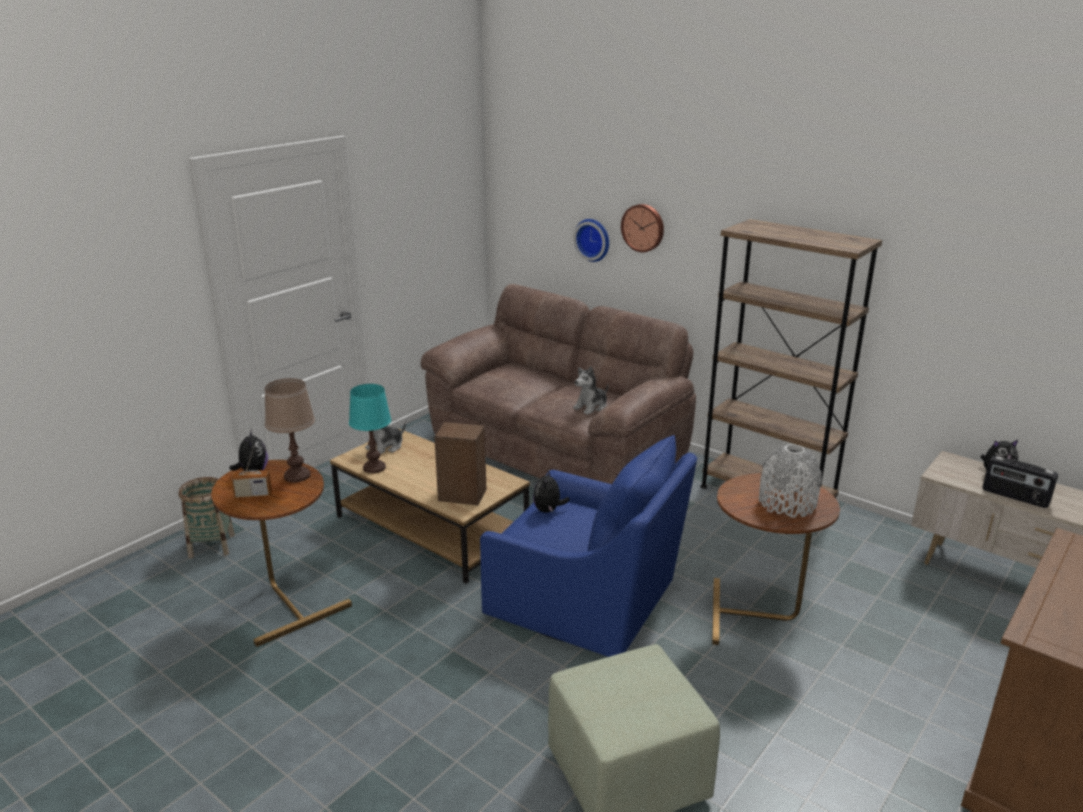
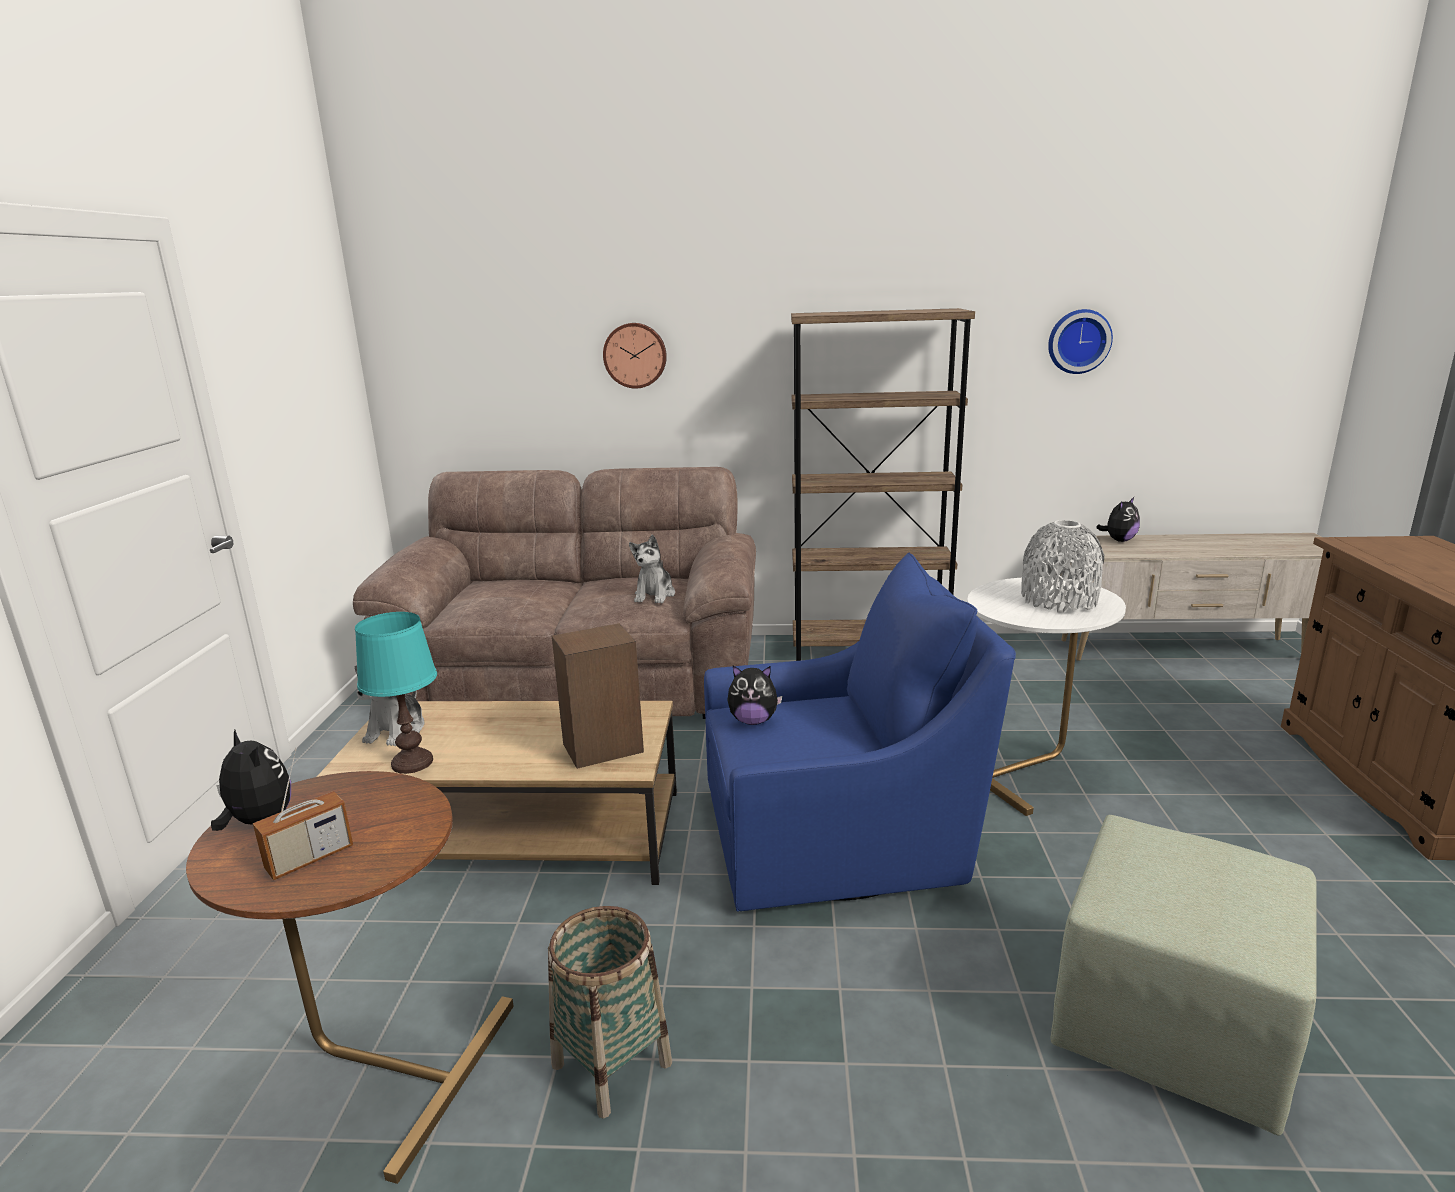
camera: 35 degrees left, 5 degrees down
basket [178,477,235,559] -> basket moved to [548,906,672,1118]
brown table lamp [265,378,315,482] -> none
plush toy [533,469,570,513] -> plush toy turned 60 degrees counterclockwise [727,666,782,725]
wall clock [573,219,609,262] -> wall clock moved to [1048,309,1113,374]
brown side table [712,473,840,645] -> white side table [967,577,1126,816]
radio [983,456,1058,508] -> none

